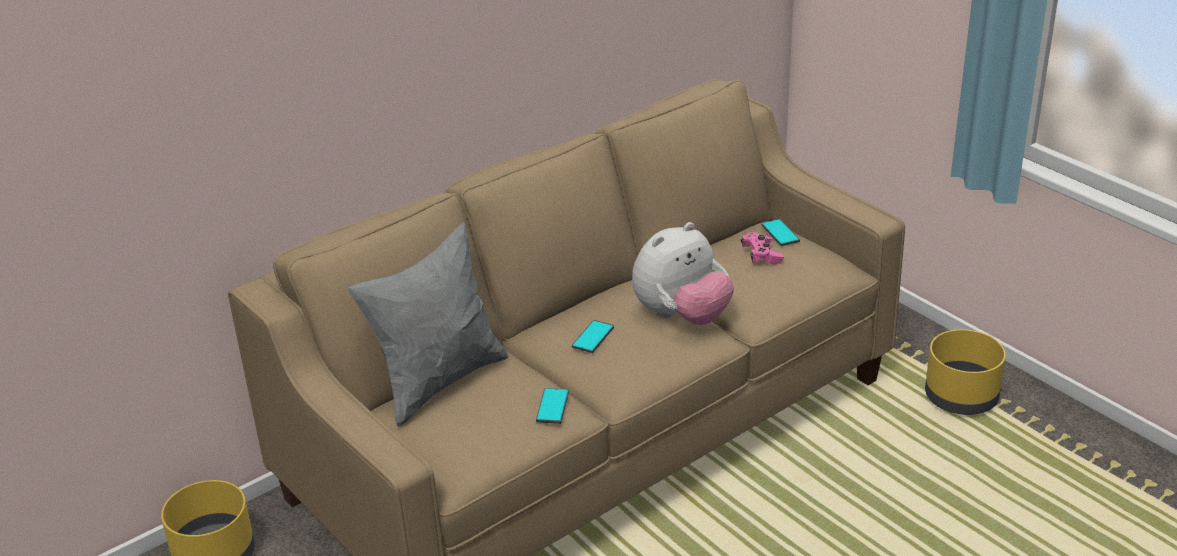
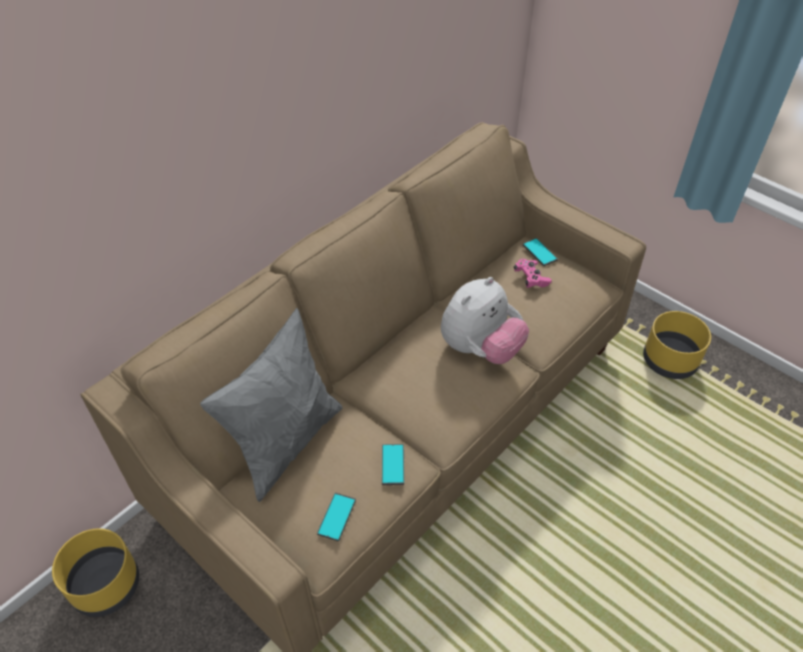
camera: 10 degrees left, 15 degrees up
phone [572,320,614,353] -> phone moved to [317,493,356,541]

